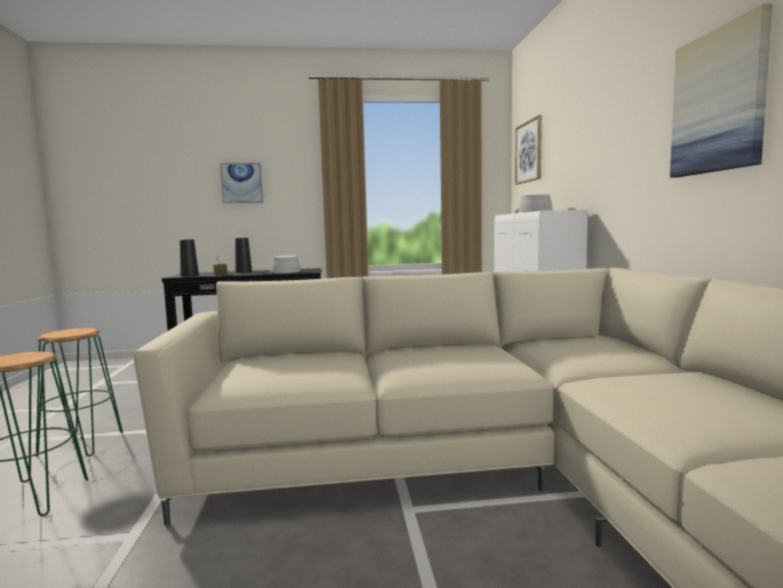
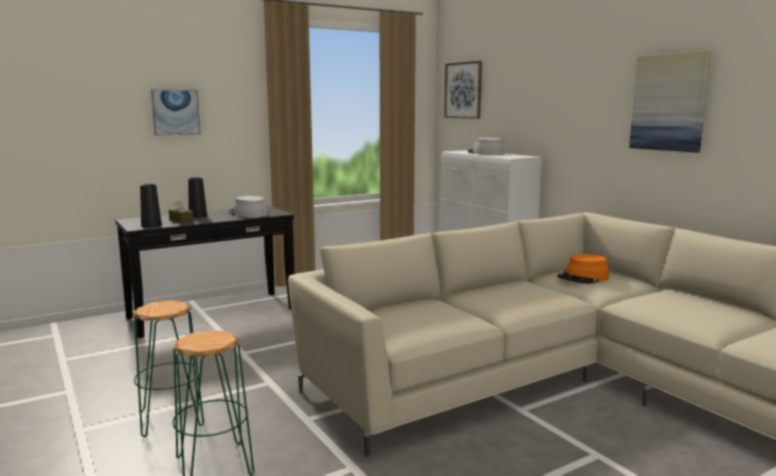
camera: 25 degrees left, 5 degrees up
none -> orange hat [557,254,609,284]

